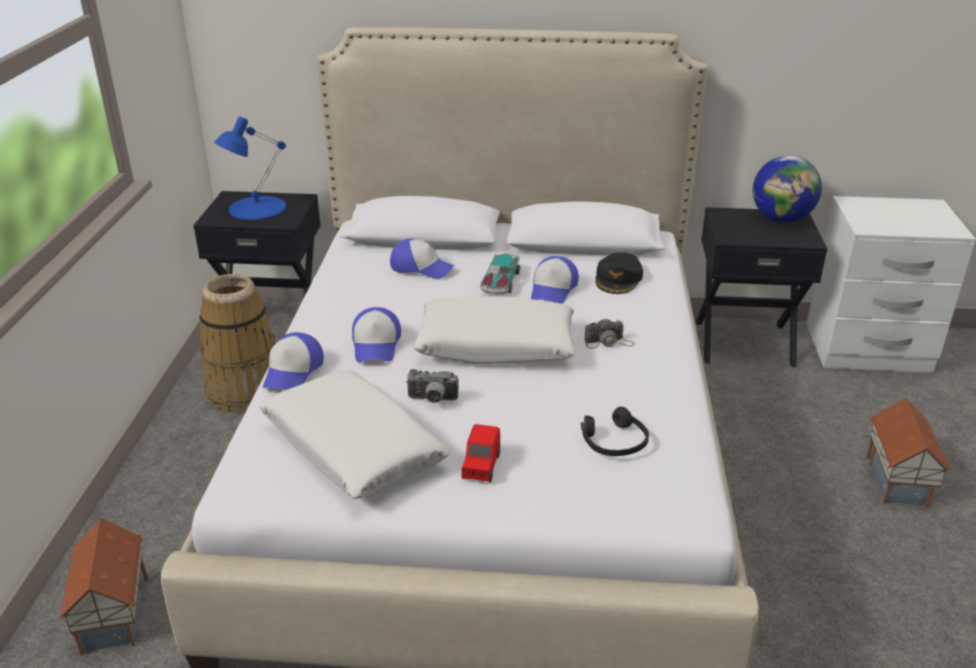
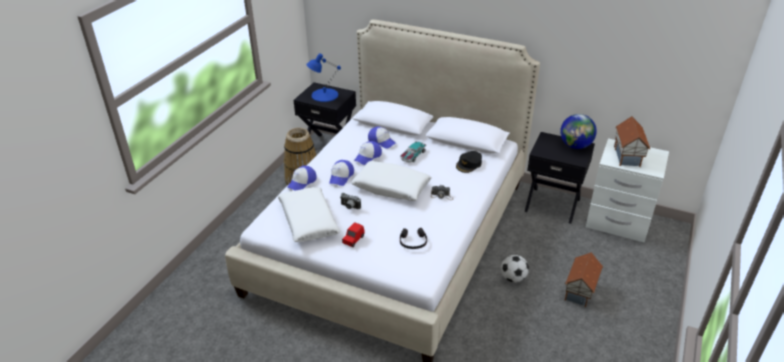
camera: 20 degrees right, 5 degrees up
toy house [59,518,148,655] -> toy house moved to [614,116,651,167]
cap [531,256,579,304] -> cap moved to [354,141,382,165]
none -> football [501,255,529,283]

